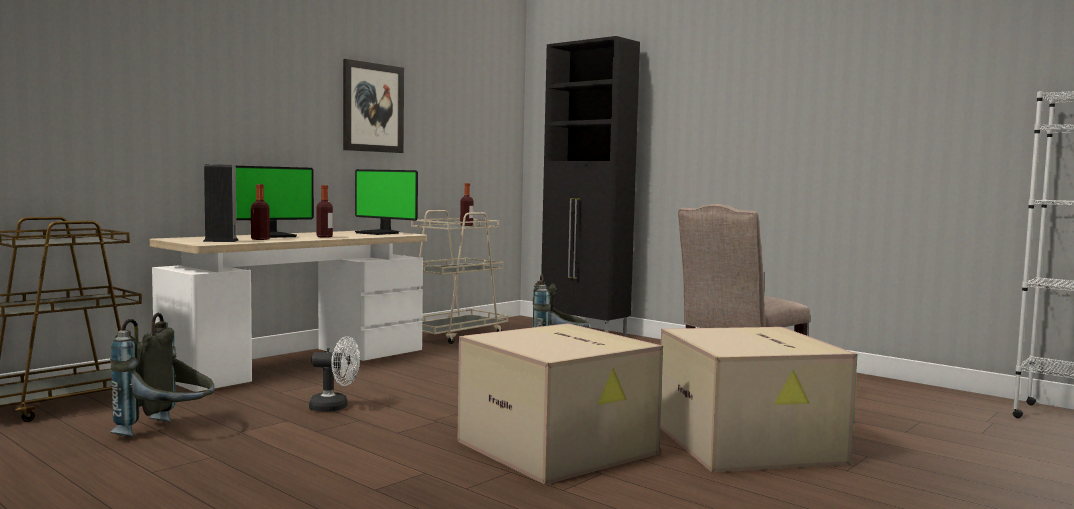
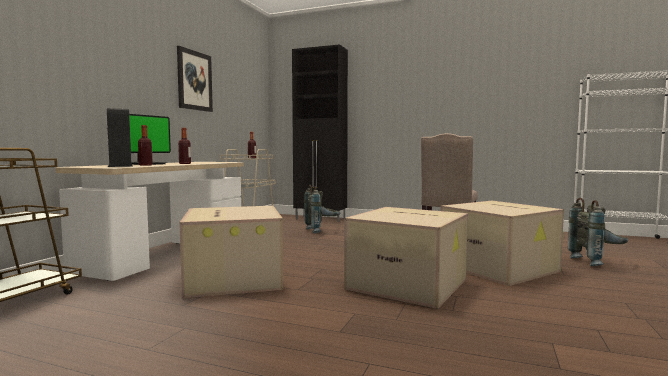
camera: 20 degrees left, 0 degrees up
grey backpack [110,313,215,437] -> grey backpack moved to [568,198,628,266]
white fan [309,336,360,412] -> cardboard box [179,206,284,298]
monitor [355,169,418,235] -> none

